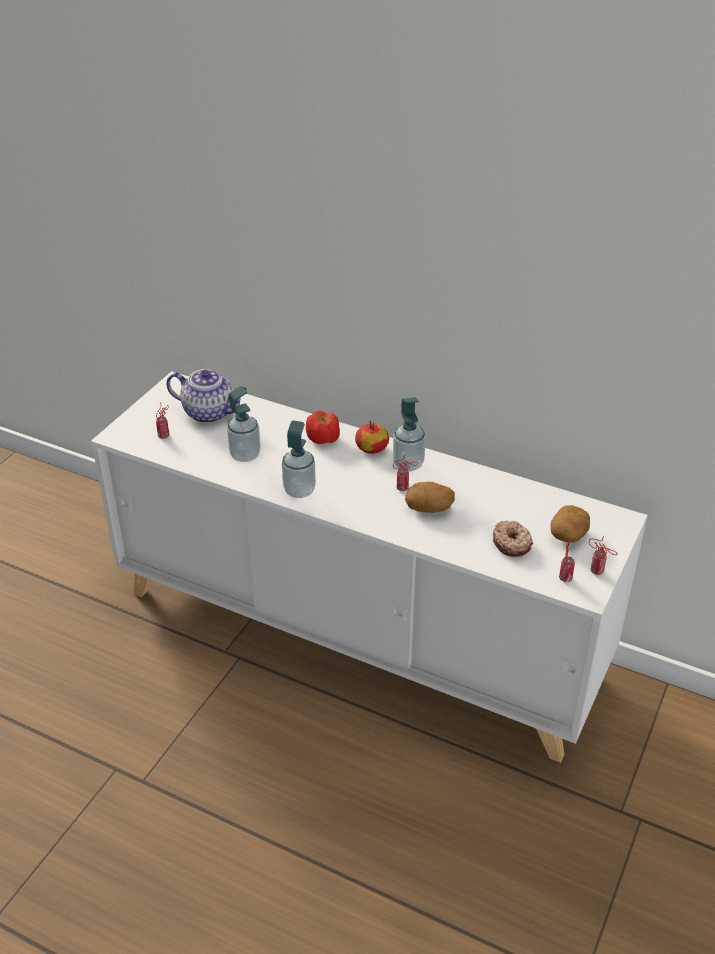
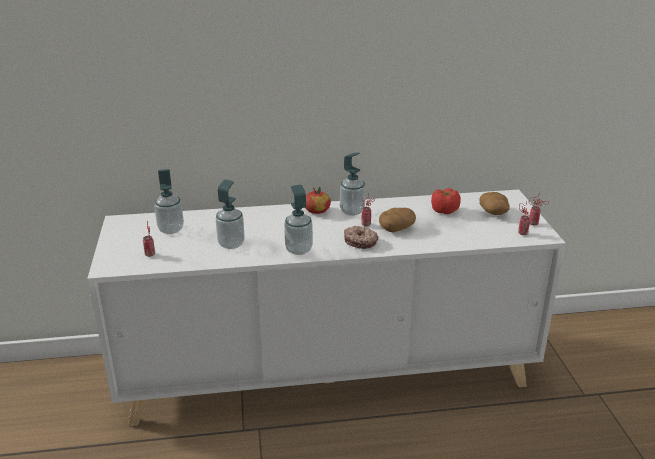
camera: 35 degrees left, 10 degrees down
teapot [166,369,247,423] -> soap dispenser [154,169,184,234]
tomato [306,411,340,444] -> tomato moved to [431,188,461,214]
donut [493,520,533,557] -> donut moved to [344,226,378,249]

